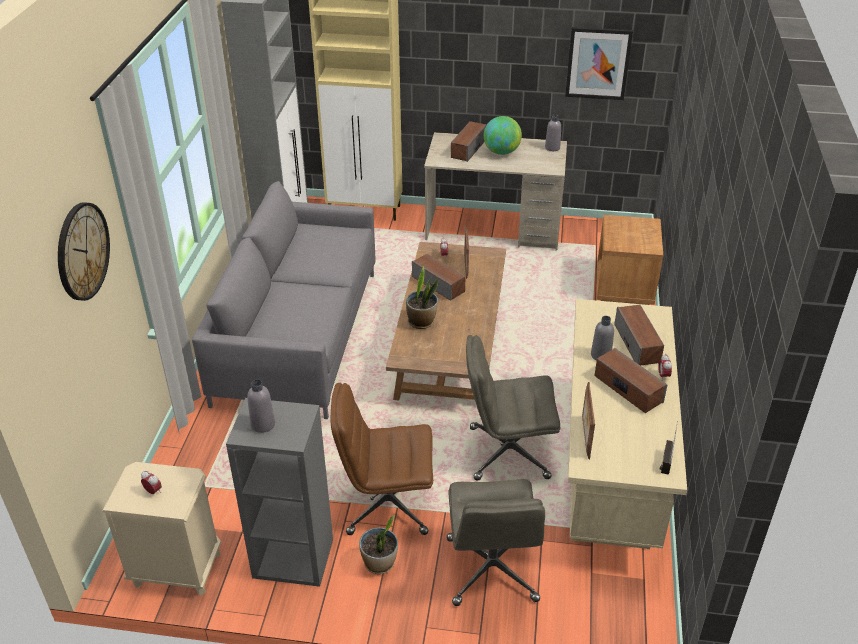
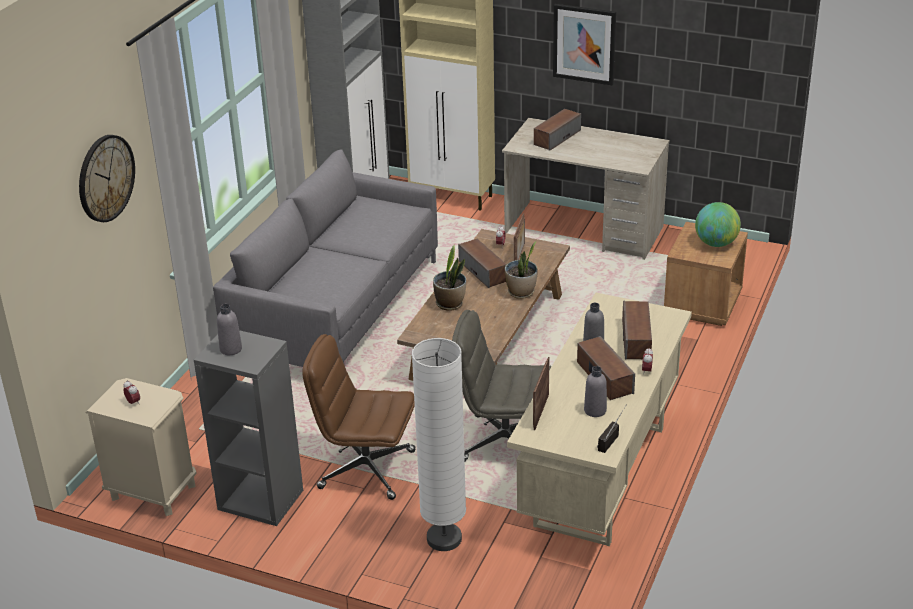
camera: 15 degrees right, 5 degrees down
potted plant [359,515,398,574] -> potted plant moved to [505,241,538,299]
grey office chair [447,479,545,606] -> white floor lamp [412,338,466,551]
globe [484,116,522,155] -> globe moved to [695,202,741,247]
grey bottle [545,115,561,151] -> grey bottle moved to [584,366,607,417]
picture [565,27,633,100] -> picture moved to [553,4,616,85]

